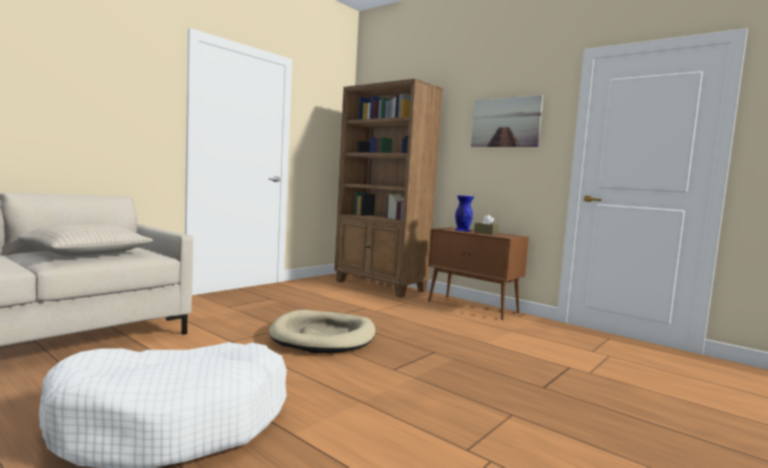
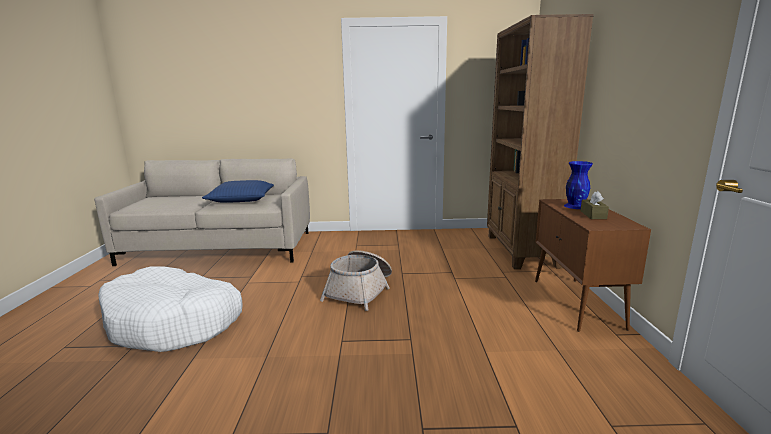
camera: 50 degrees right, 10 degrees up
beige pillow [17,223,153,256] -> blue pillow [202,180,274,203]
beige dog bed [269,310,376,353] -> basket [320,250,392,311]
picture [471,95,543,147] -> none

